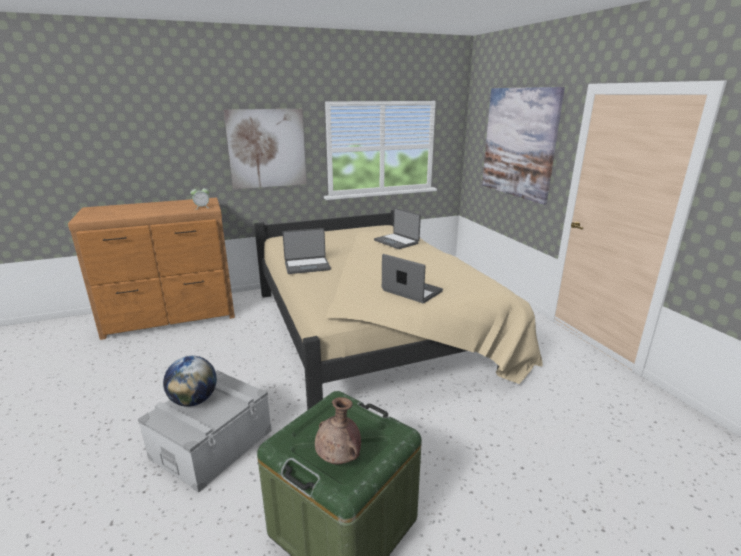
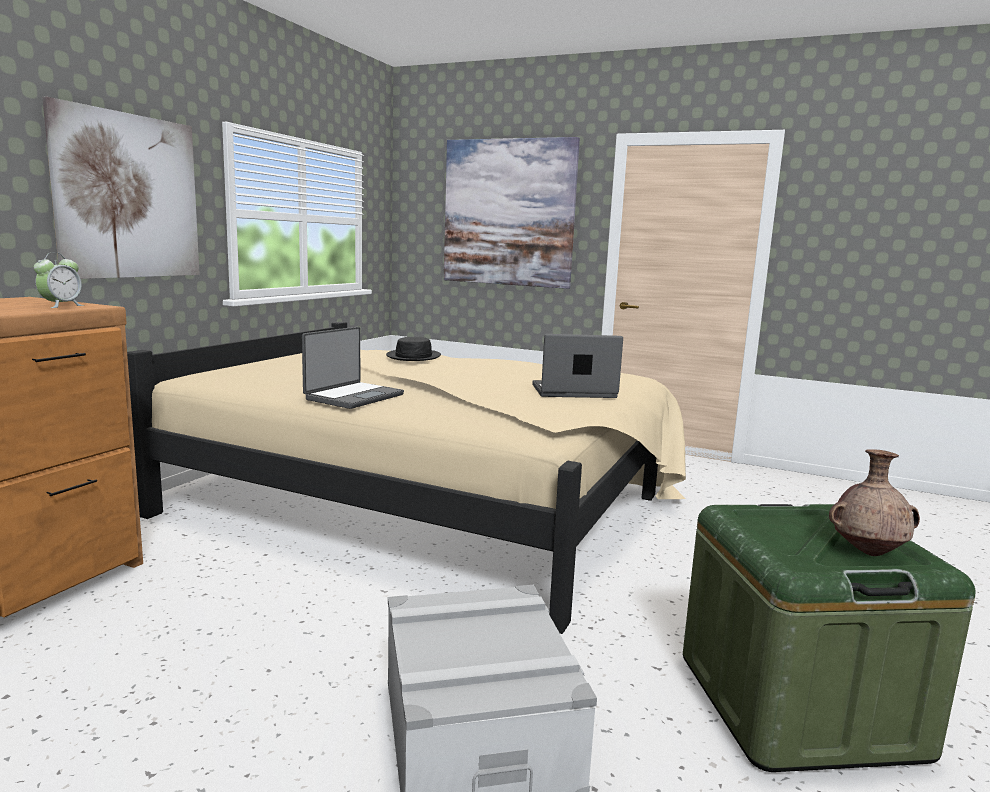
camera: 45 degrees left, 10 degrees down
globe [163,356,217,407] -> none
laptop [374,208,421,249] -> black hat [386,337,441,361]

